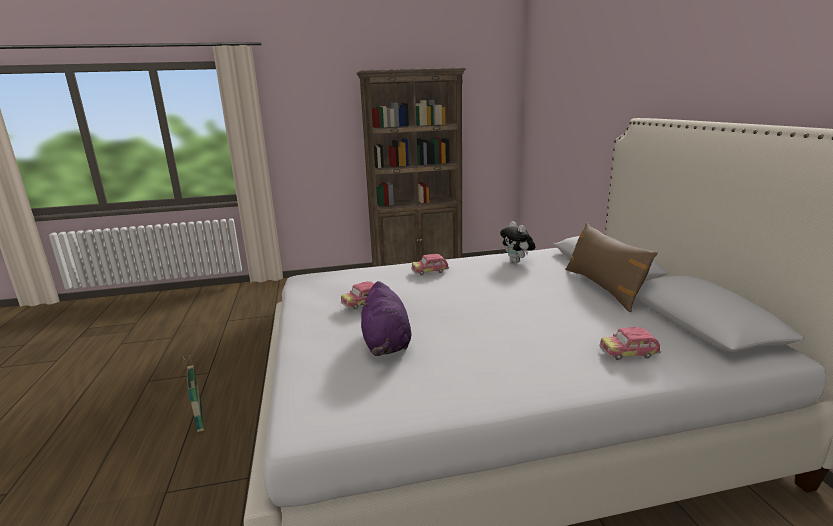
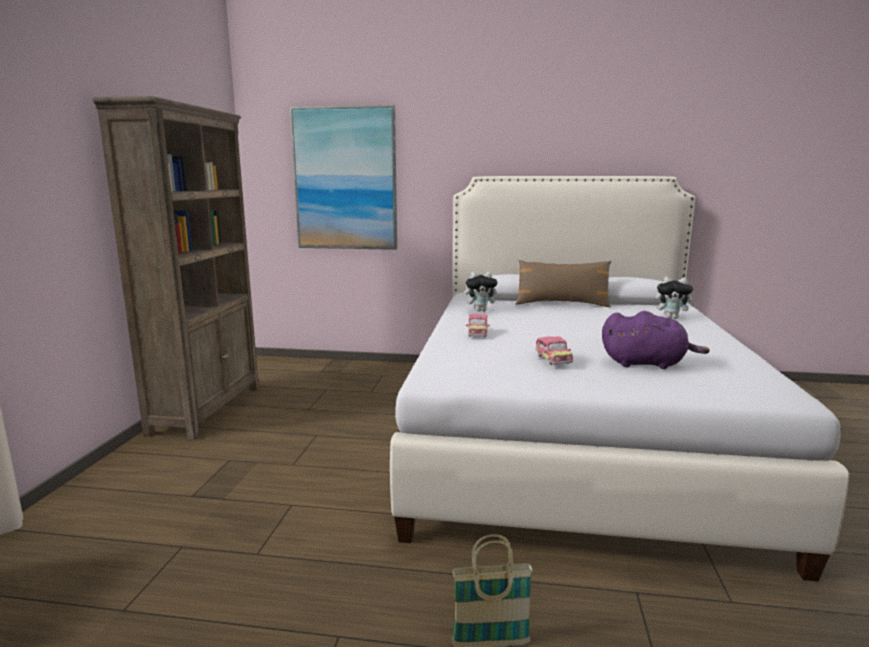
camera: 70 degrees left, 5 degrees down
toy car [599,327,662,360] -> plush toy [656,277,696,319]
none -> picture [290,105,397,250]

